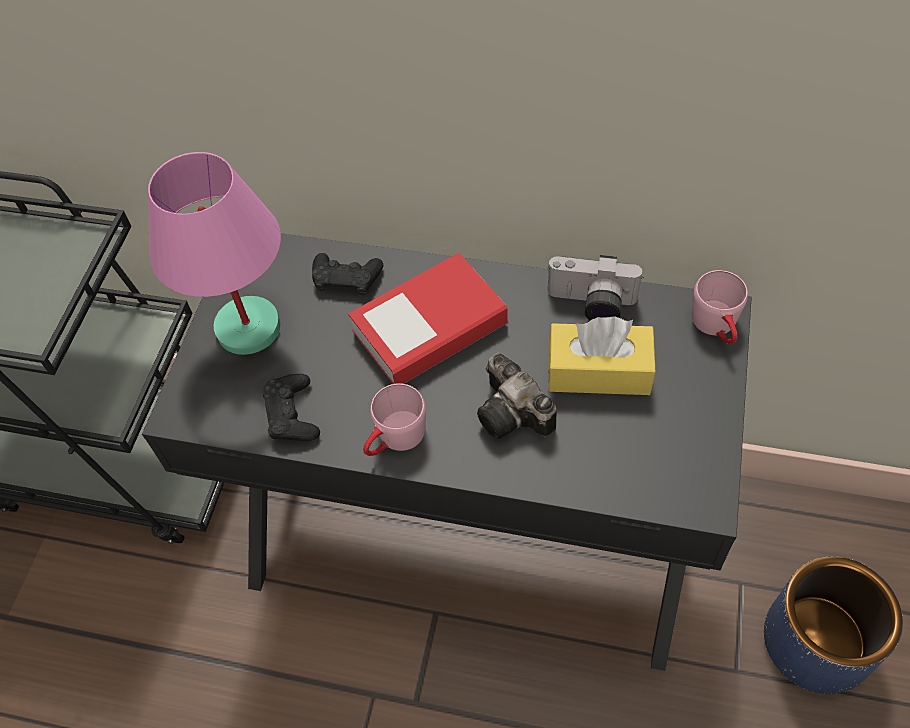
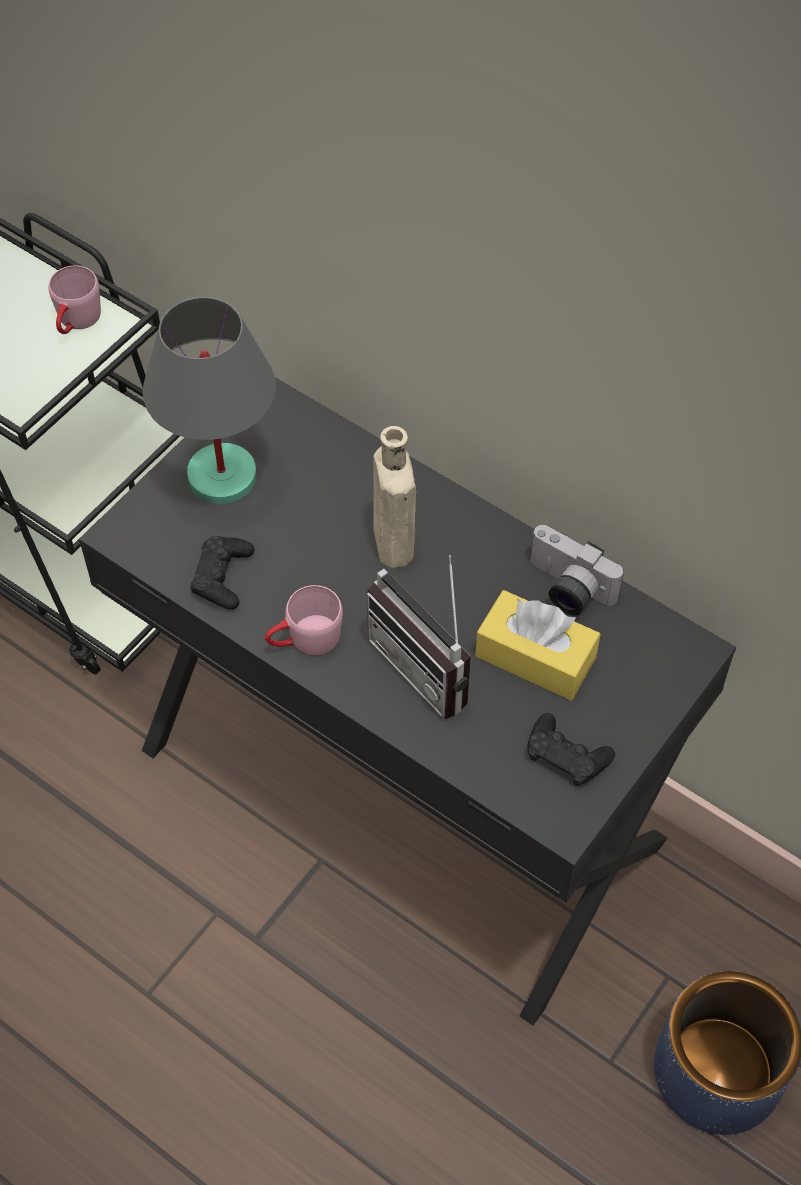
camera: 20 degrees right, 0 degrees up
pink table lamp [148,152,281,355] -> grey table lamp [143,297,276,504]
black game controller [312,253,383,296] -> black game controller moved to [527,713,615,786]
book [348,253,508,384] -> beige bottle [373,426,416,568]
camera [477,353,557,439] -> radio [367,555,471,719]
pink mug [692,270,748,344] -> pink mug moved to [49,265,101,334]

